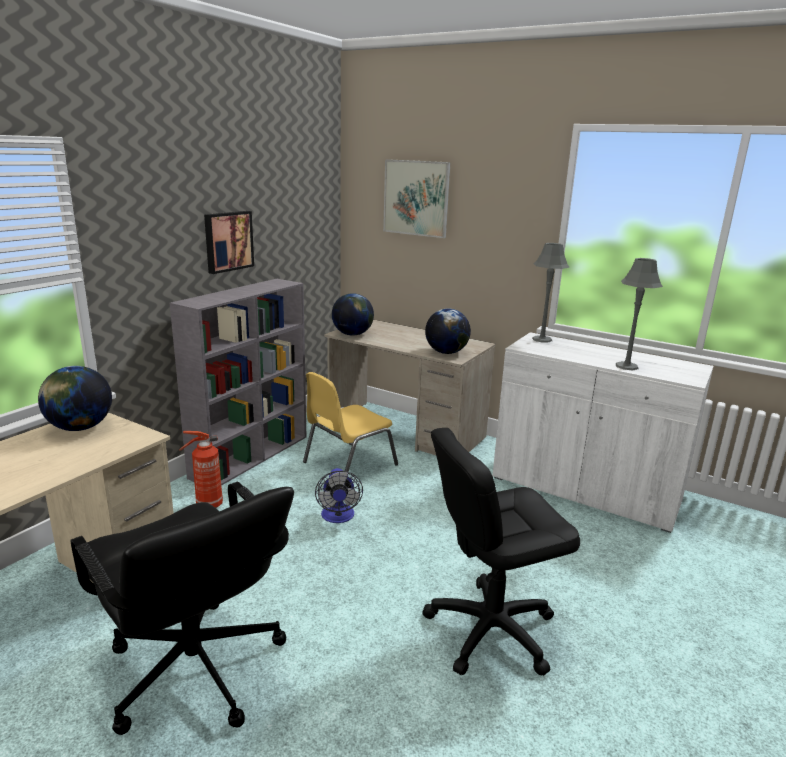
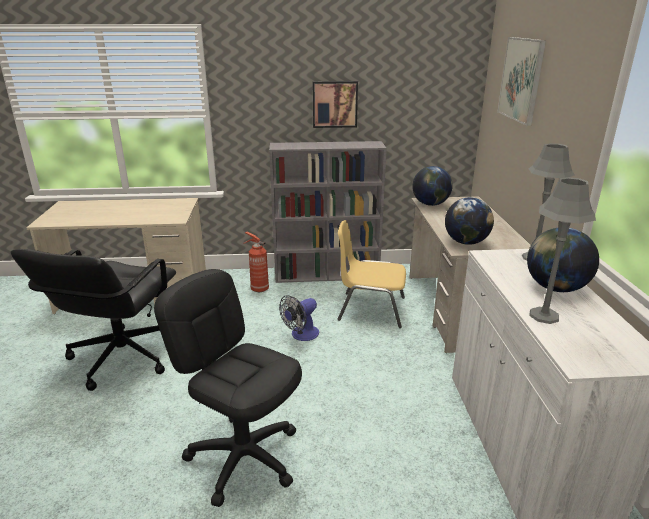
camera: 55 degrees right, 5 degrees up
globe [38,366,112,431] -> globe moved to [527,228,599,292]

